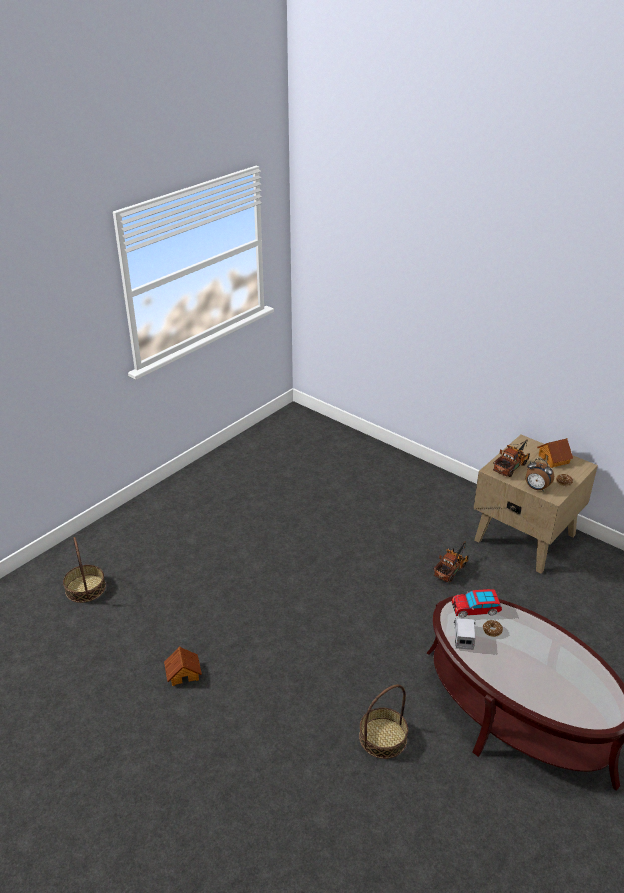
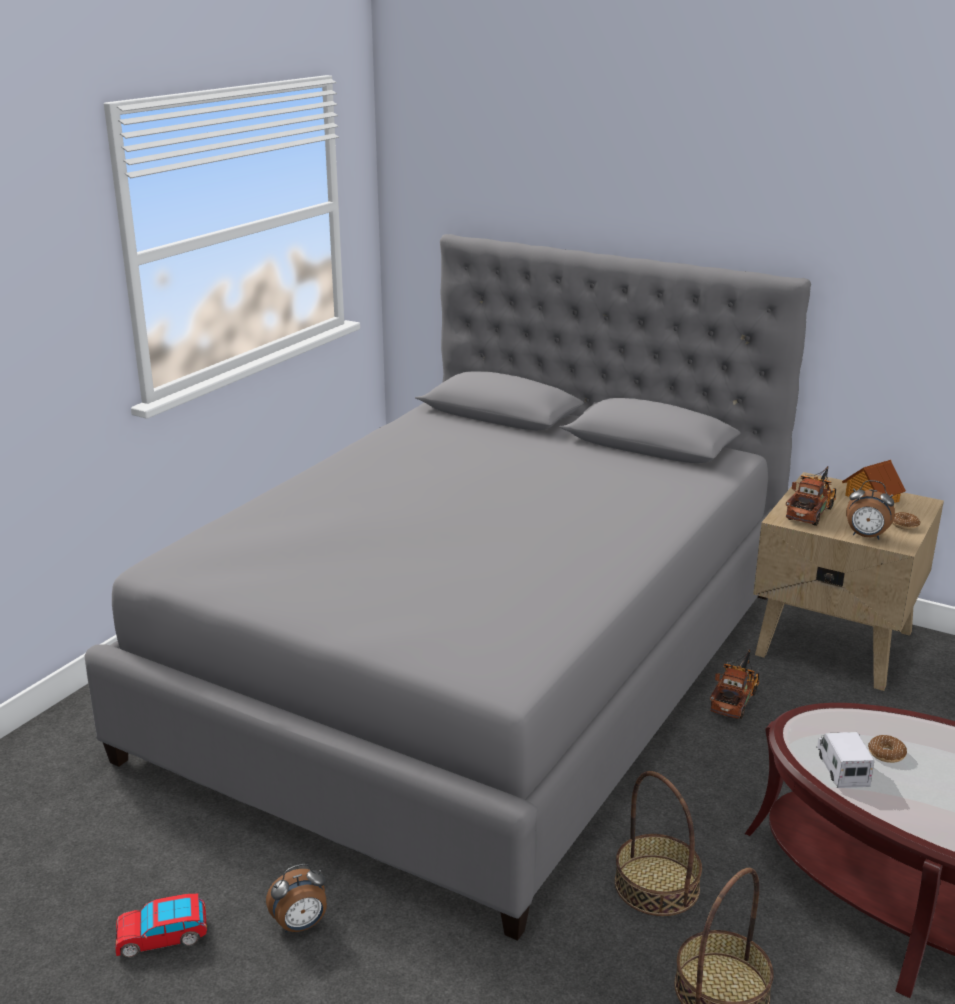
camera: 10 degrees left, 10 degrees down
basket [63,537,106,603] -> basket moved to [615,771,702,916]
toy house [164,646,202,686] -> alarm clock [266,864,327,933]
toy car [452,589,502,618] -> toy car moved to [116,894,207,957]
none -> grey bed [84,234,811,941]

